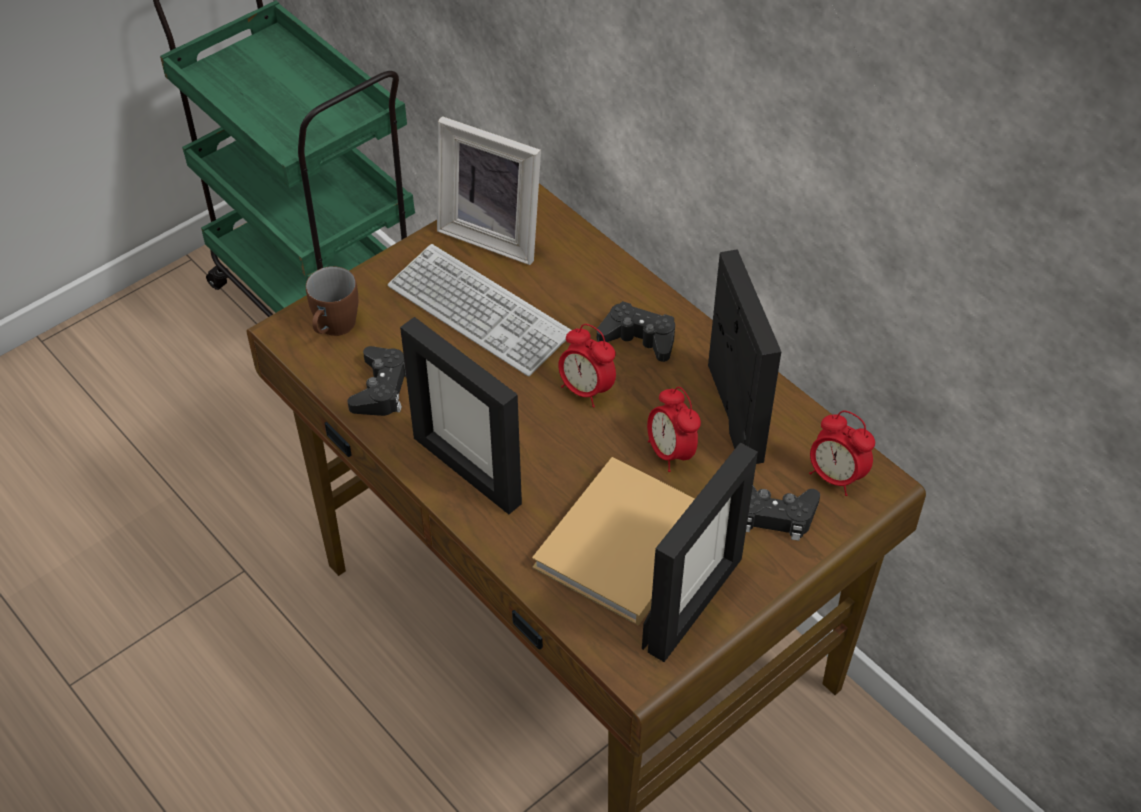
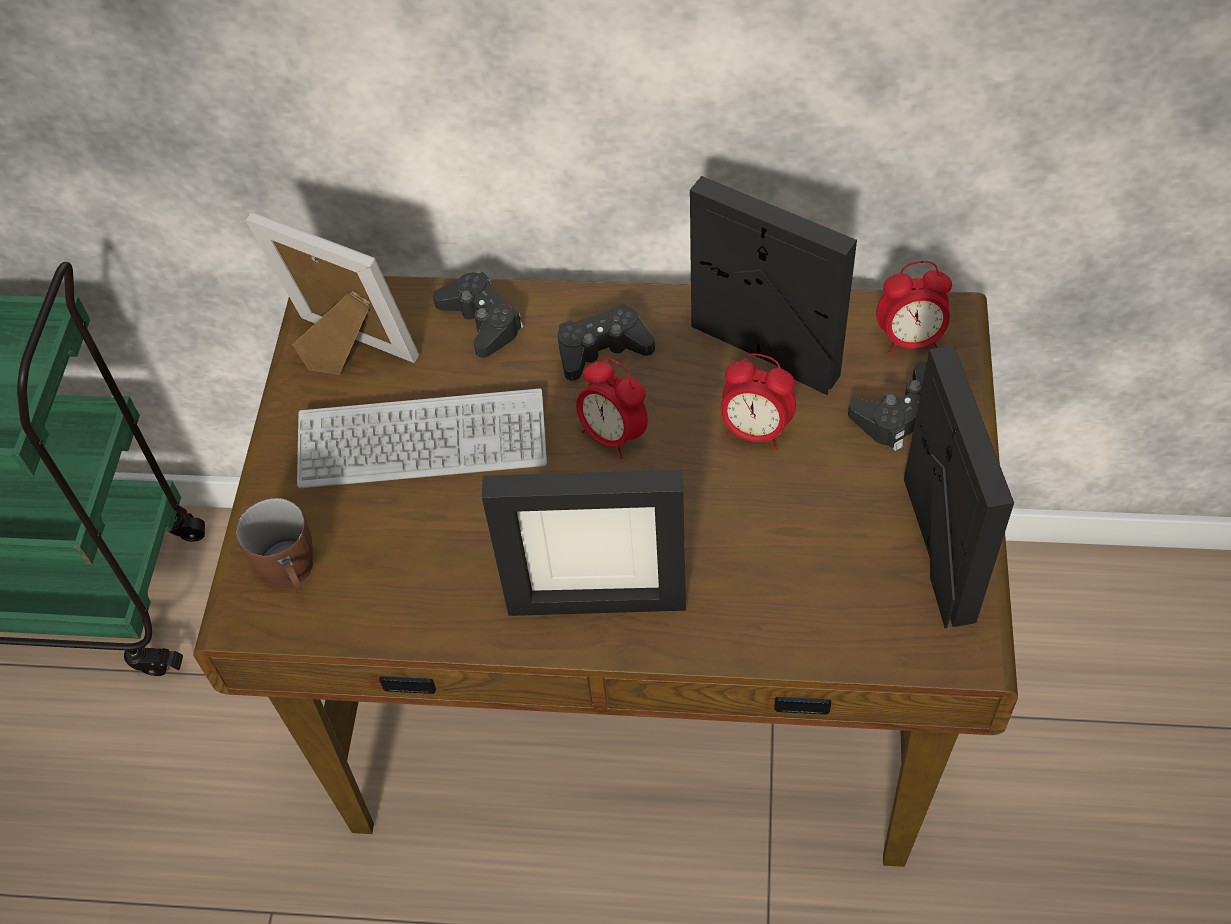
camera: 40 degrees left, 5 degrees up
black game controller [348,346,406,416] -> black game controller moved to [433,272,523,358]
picture frame [437,116,541,265] -> picture frame turned 135 degrees counterclockwise [246,212,419,375]
beige book [532,457,695,626] -> none
alarm clock [558,324,616,407] -> alarm clock turned 45 degrees clockwise [576,357,648,459]

